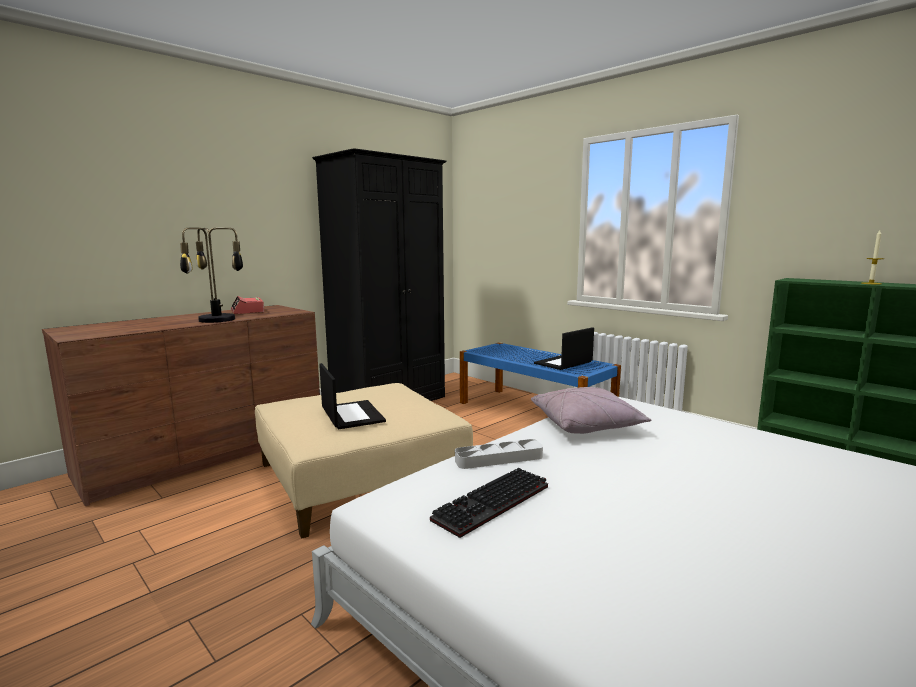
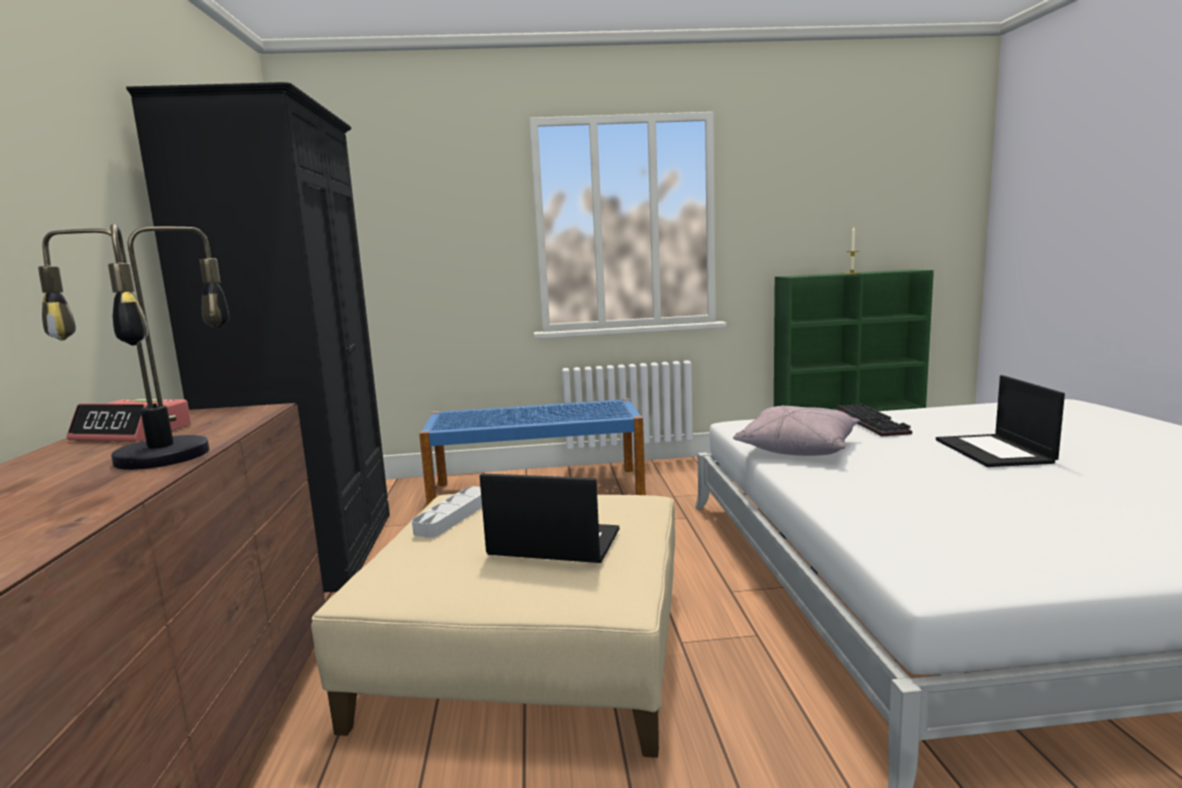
camera: 50 degrees left, 0 degrees up
keyboard [430,468,548,538] -> keyboard moved to [835,404,912,436]
grey tray [455,439,543,469] -> grey tray moved to [412,486,482,538]
laptop [534,327,594,370] -> laptop moved to [936,375,1065,467]

